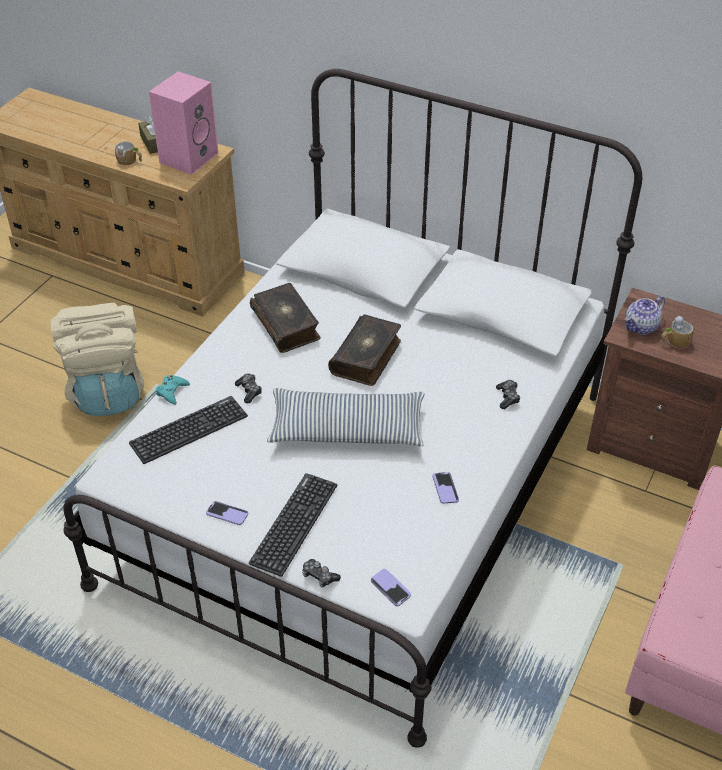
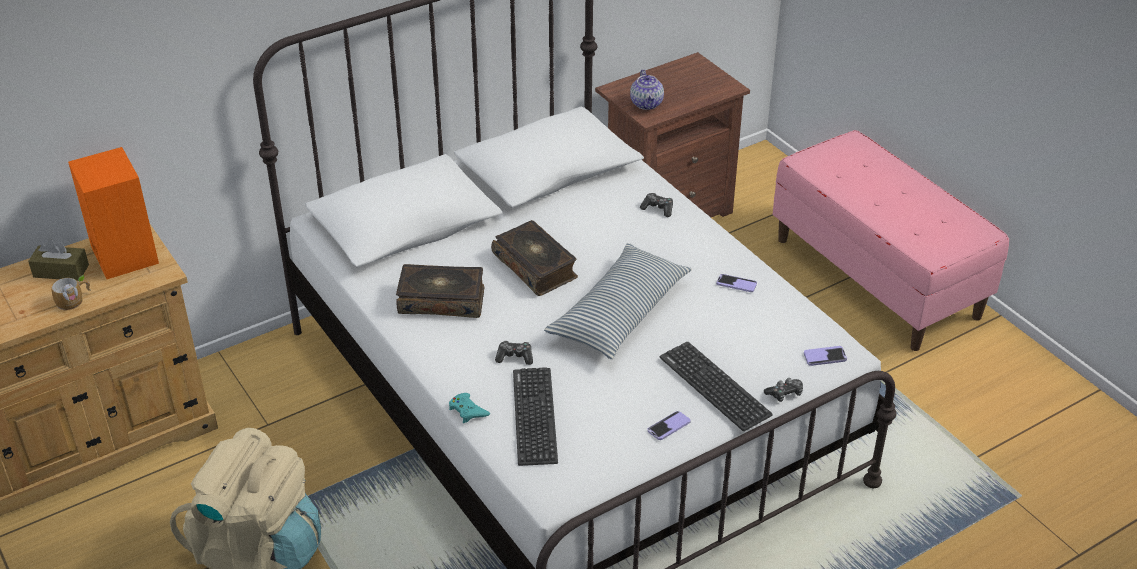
camera: 60 degrees left, 5 degrees down
pink speaker [149,71,218,175] -> orange speaker [68,147,159,279]
mug [660,316,694,349] -> none

